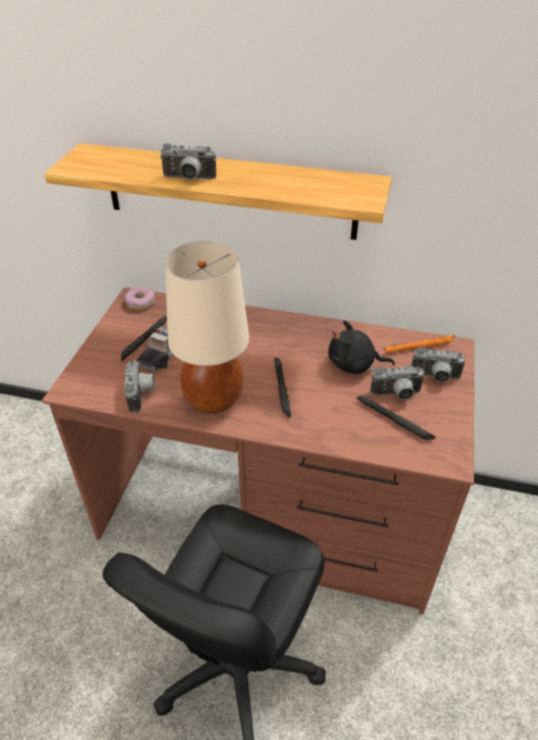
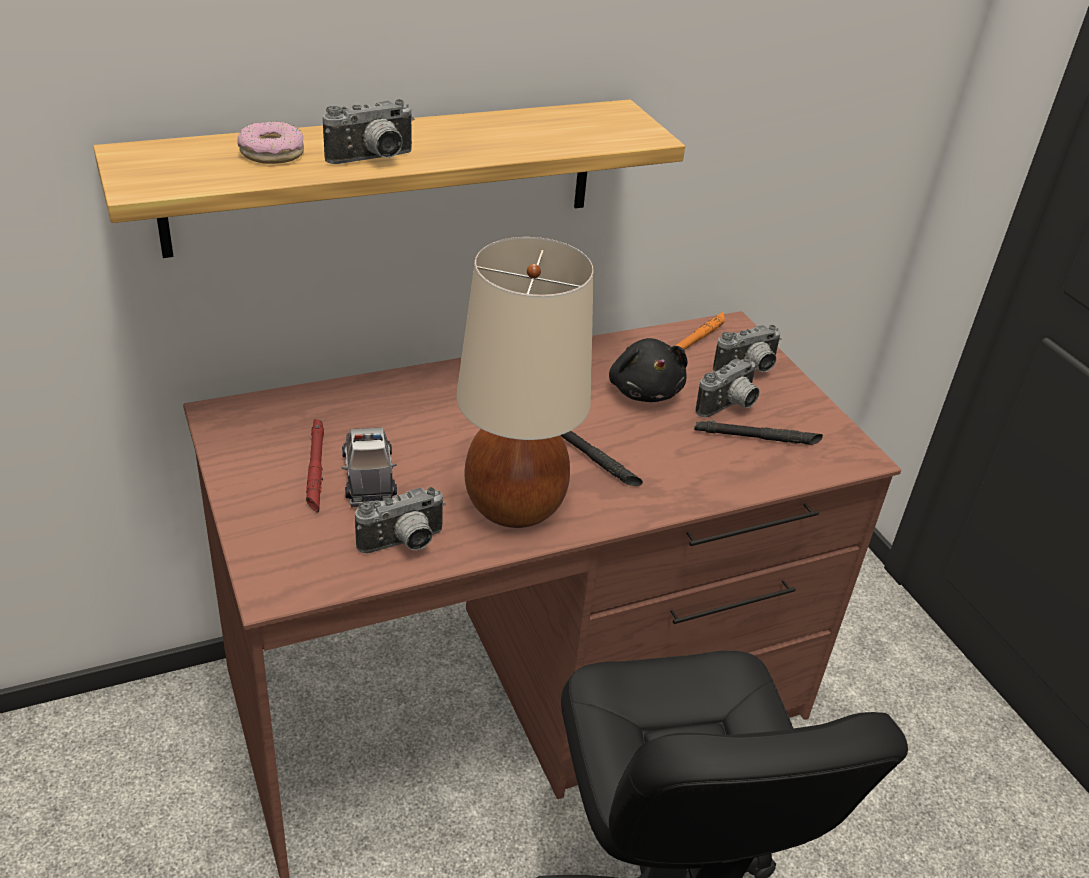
camera: 40 degrees left, 5 degrees down
black flashlight [121,316,167,361] -> red flashlight [306,419,324,513]
donut [124,287,155,310] -> donut moved to [237,122,304,164]
camera [124,360,155,413] -> camera turned 105 degrees clockwise [355,487,446,553]
black plush toy [328,320,395,374] -> black plush toy turned 75 degrees counterclockwise [609,338,688,402]

